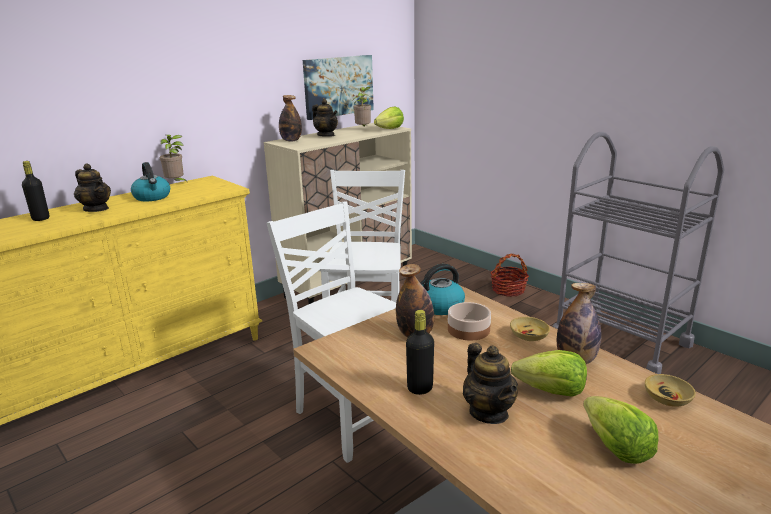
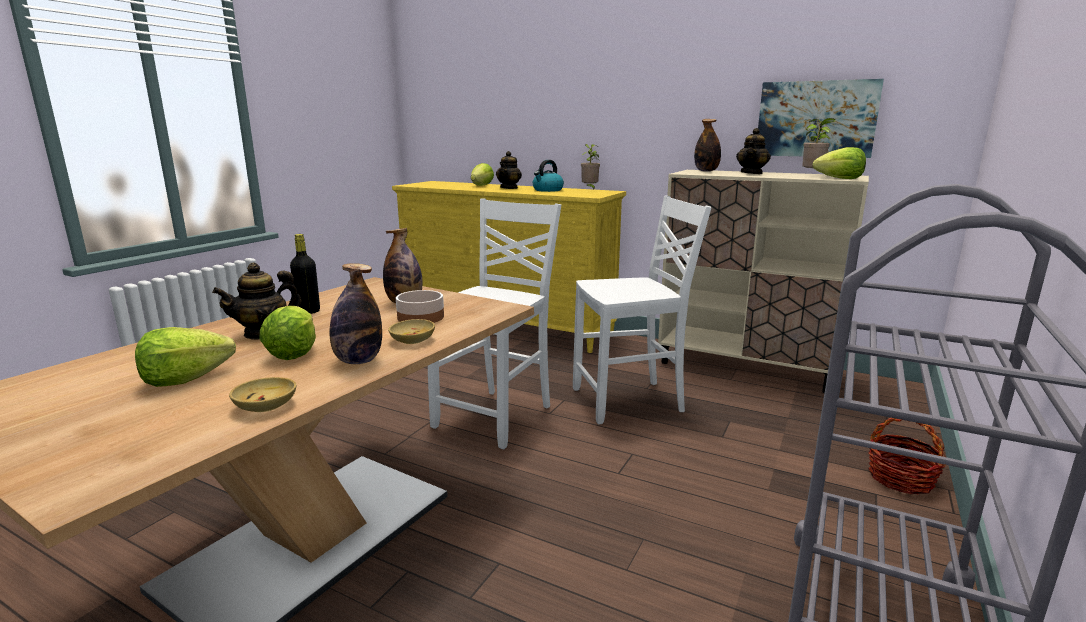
camera: 70 degrees right, 5 degrees down
black bottle [22,161,49,221] -> lettuce [471,163,494,186]
kettle [420,264,465,315] -> none

